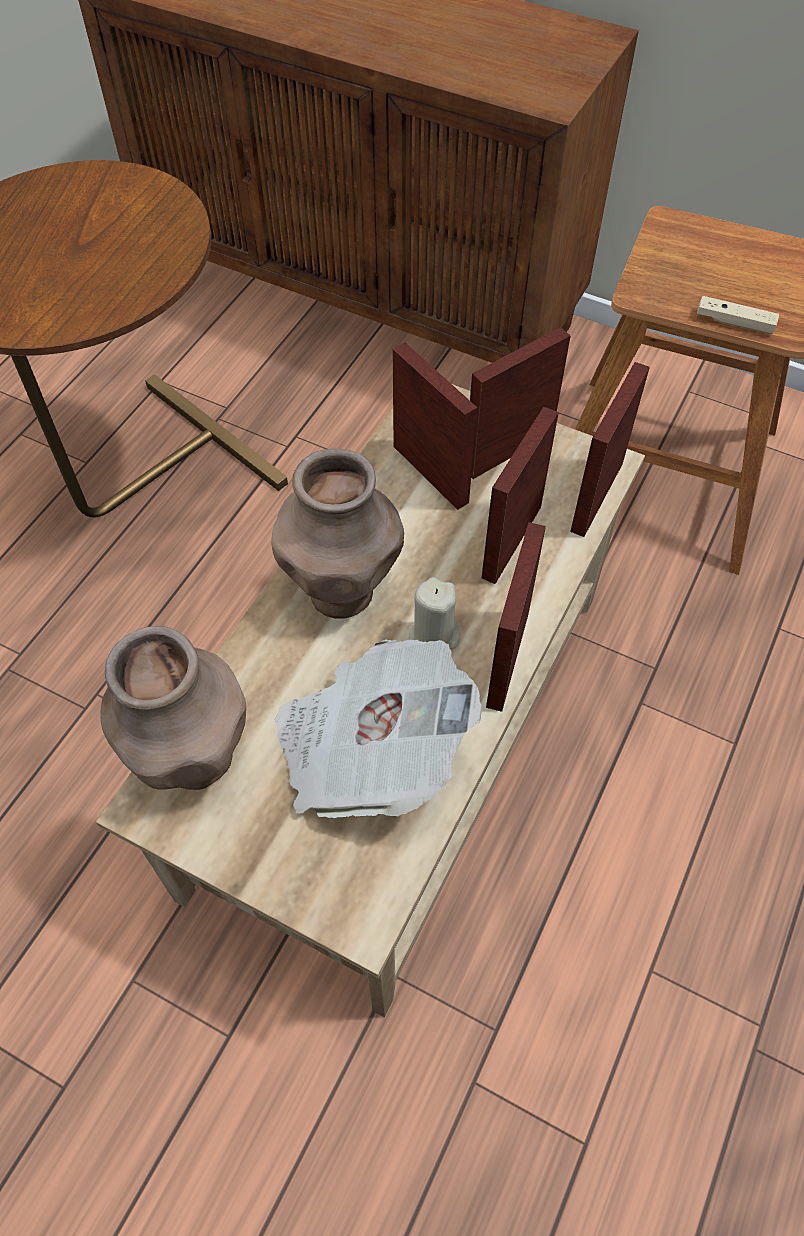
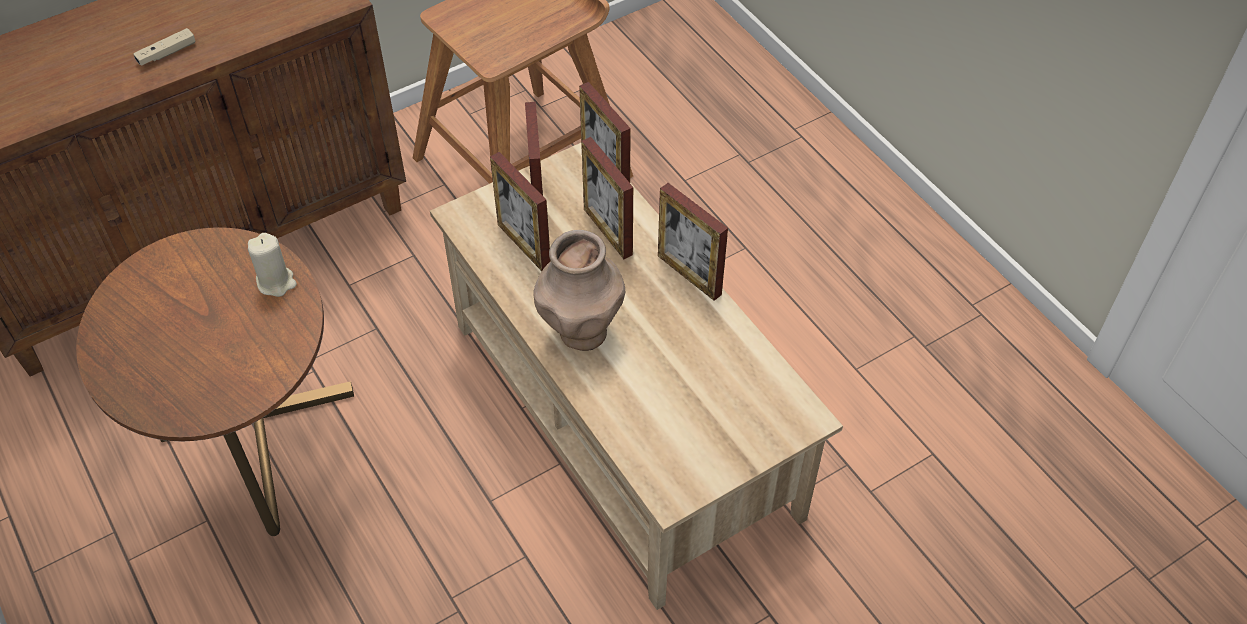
camera: 60 degrees left, 5 degrees down
brown vase [100,626,246,790] -> none
newspaper [275,639,481,818] -> none
picture frame [393,342,477,510] -> picture frame turned 120 degrees counterclockwise [490,152,551,271]
beige candle [409,577,460,650] -> beige candle moved to [248,233,297,297]
beige game controller [697,296,779,334] -> beige game controller moved to [133,28,195,66]

